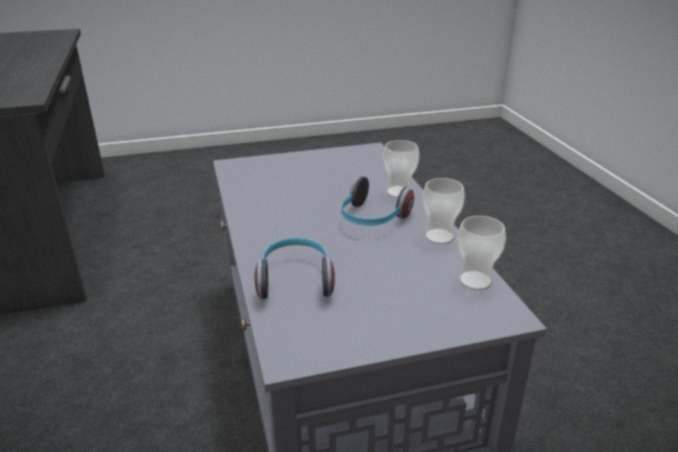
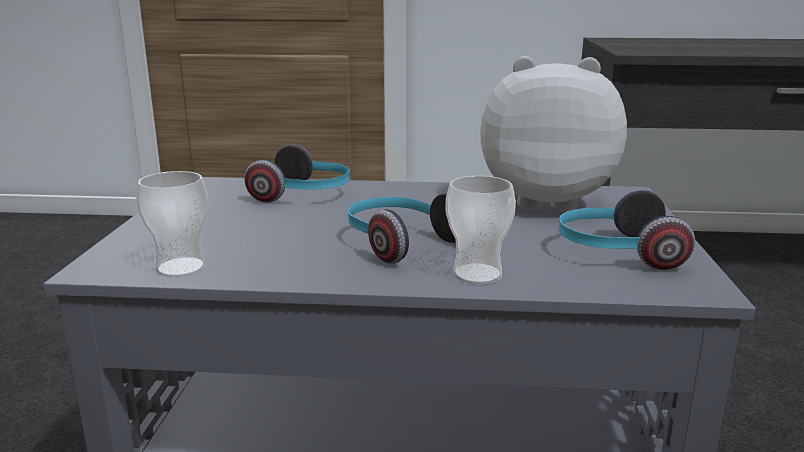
camera: 110 degrees right, 10 degrees down
cup [422,178,465,245] -> none
none -> plush toy [480,56,627,211]
none -> headphones [558,190,695,270]

